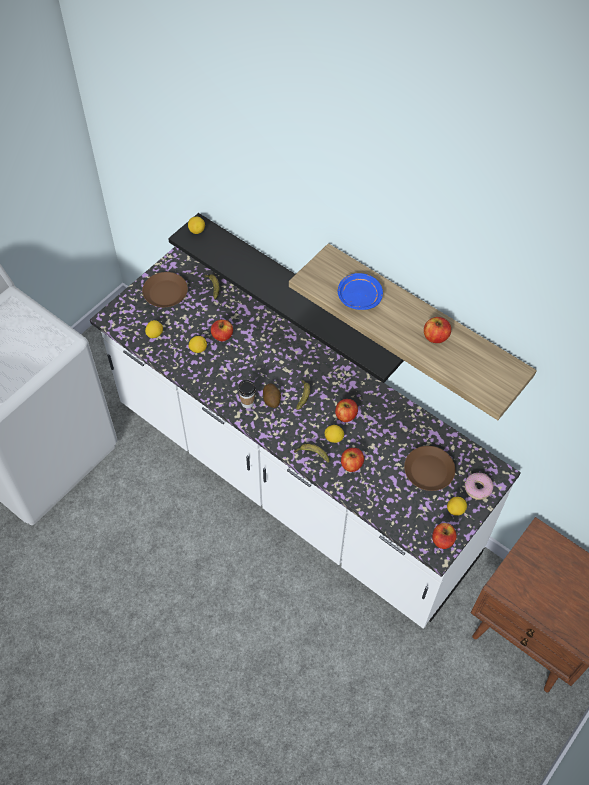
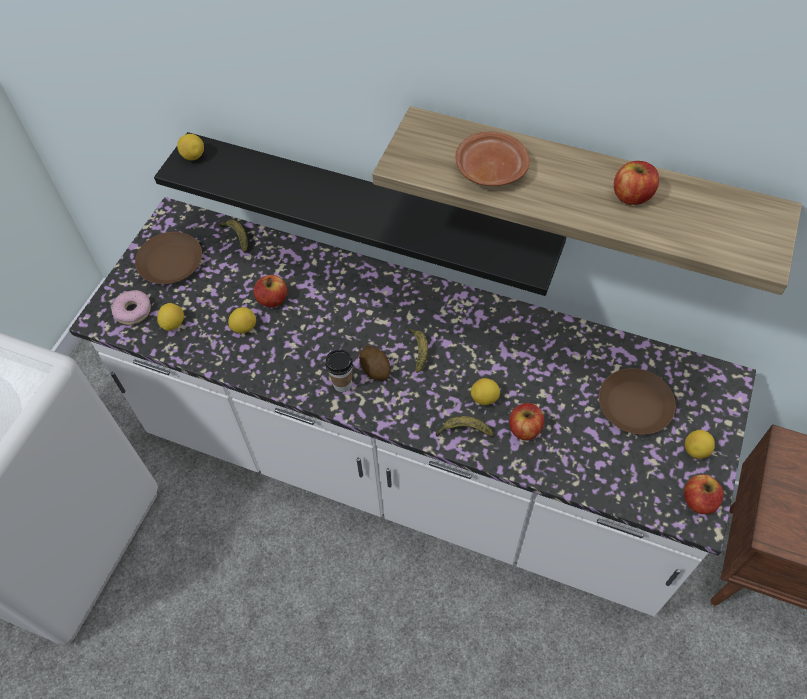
camera: 15 degrees left, 0 degrees up
apple [335,399,358,422] -> none
blue plate [338,273,383,310] -> brown plate [455,131,530,186]
donut [465,473,493,500] -> donut moved to [111,290,151,325]

